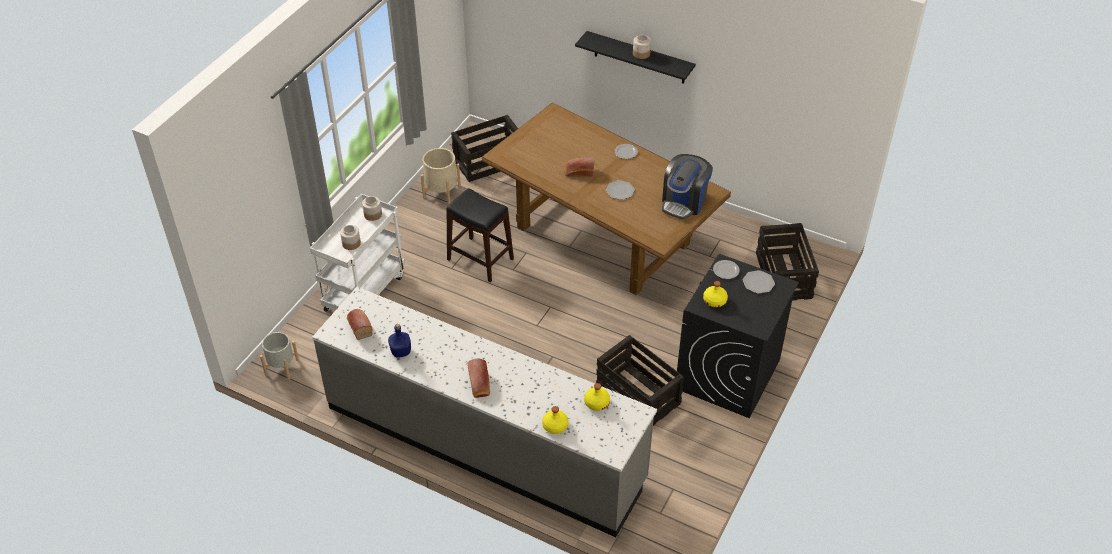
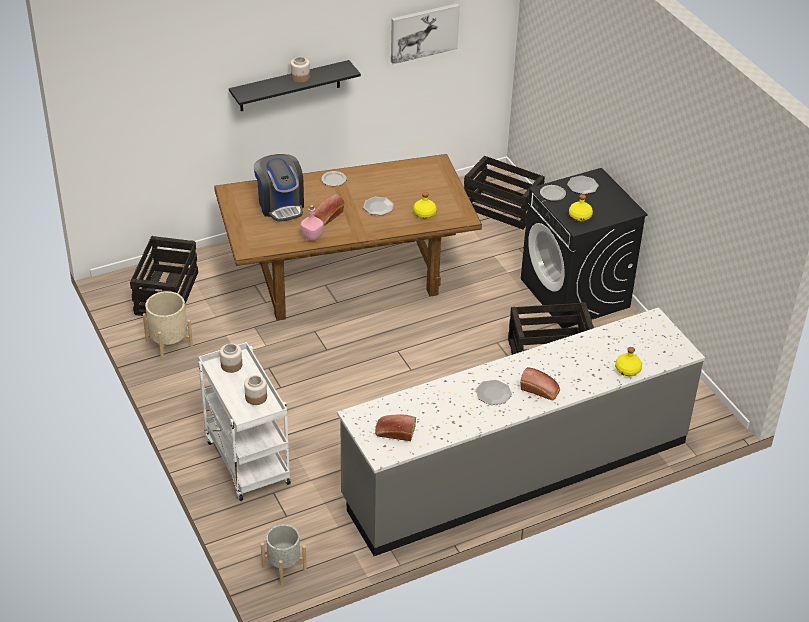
camera: 55 degrees left, 5 degrees down
blue bottle [388,324,411,358] -> none
black stool [446,188,514,282] -> none
yellow bottle [584,383,610,411] -> yellow bottle moved to [413,192,437,218]
coffee machine [662,154,713,219] -> coffee machine moved to [253,154,304,222]
none -> pink bottle [301,205,324,241]
none -> picture [391,3,460,64]
none -> plate [476,380,512,405]

